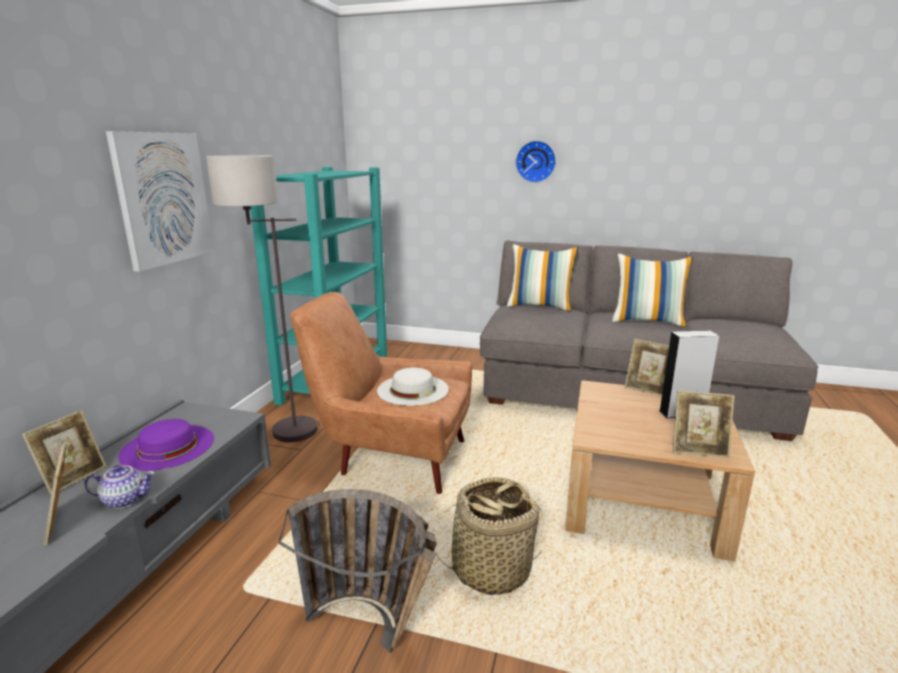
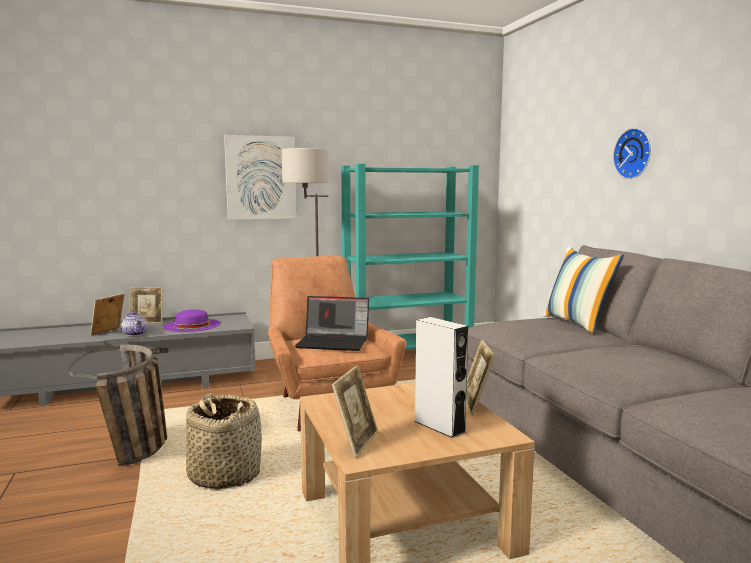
camera: 55 degrees right, 10 degrees down
white hat [377,367,449,406] -> laptop [295,296,369,351]
pillow [612,254,693,327] -> none
picture frame [673,390,735,458] -> picture frame turned 135 degrees counterclockwise [332,365,378,458]

